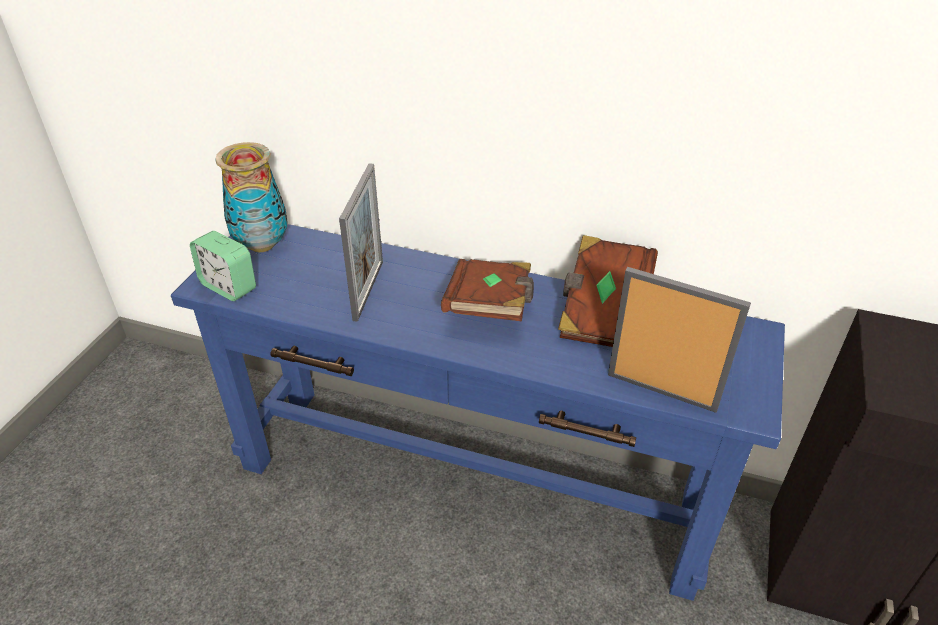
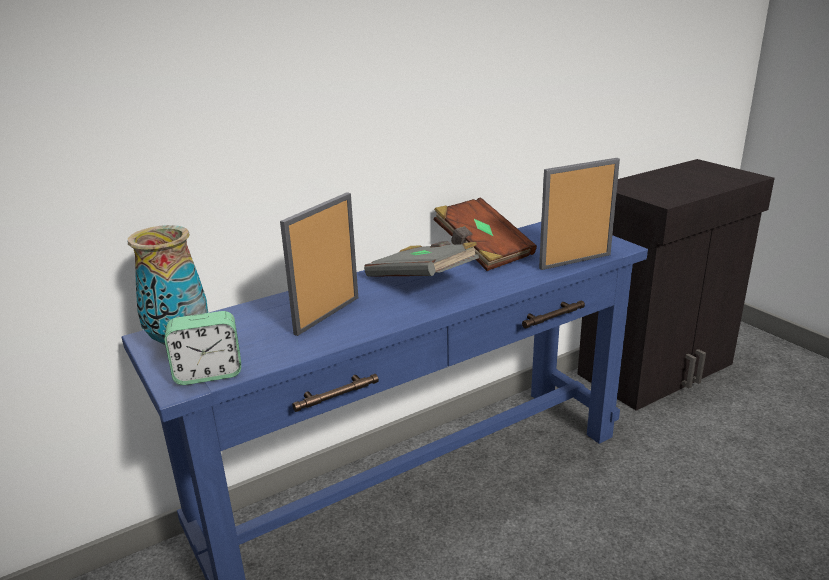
camera: 50 degrees left, 15 degrees down
picture frame [339,163,383,322] -> picture frame turned 105 degrees counterclockwise [280,192,358,336]
brown book [441,259,534,321] -> grey book [364,241,479,277]

